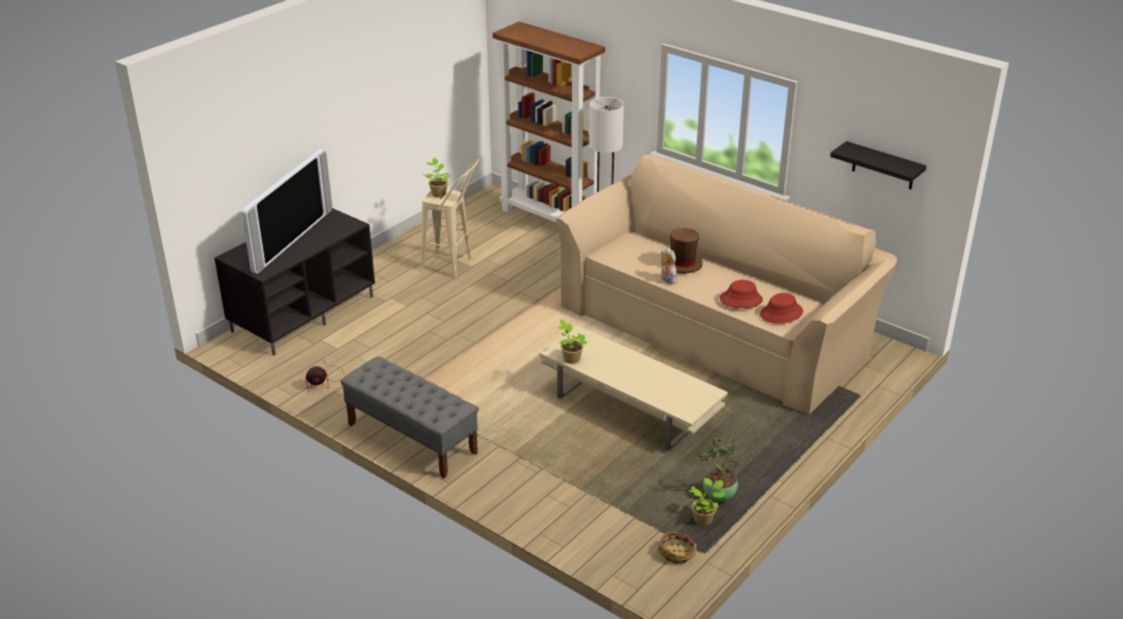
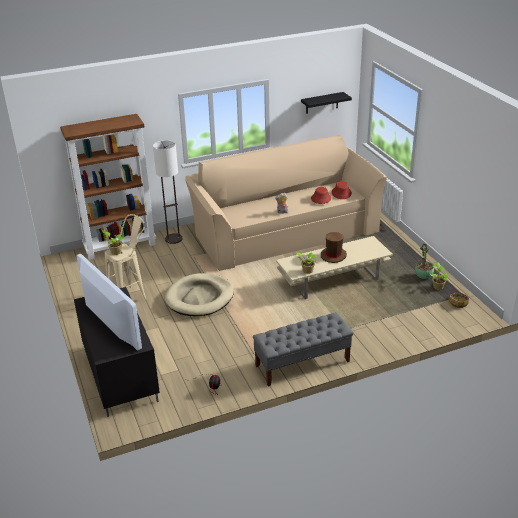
camera: 60 degrees left, 0 degrees up
brown hat [661,228,703,274] -> brown hat moved to [321,232,347,263]
none -> beige dog bed [165,273,234,316]

